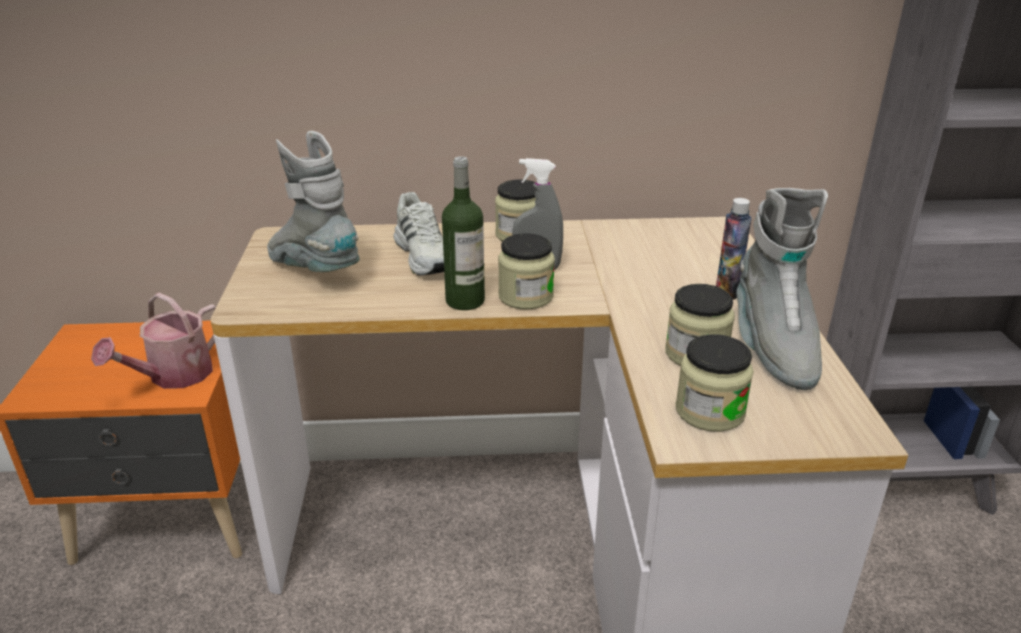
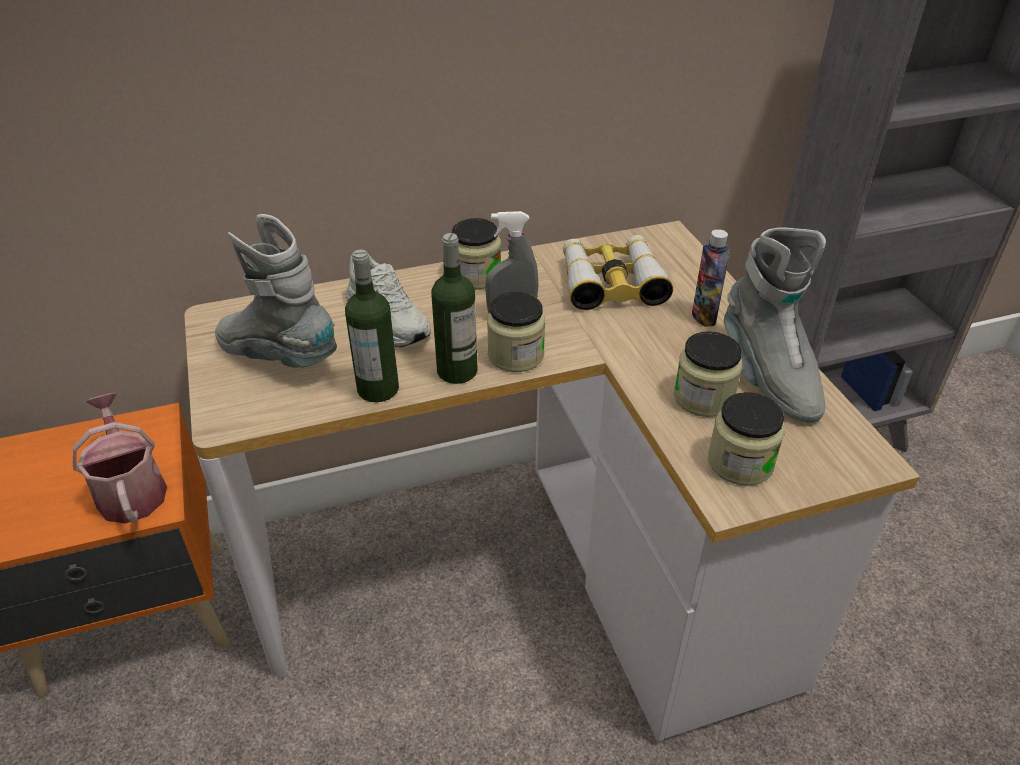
camera: 15 degrees left, 10 degrees up
watering can [91,293,216,389] -> watering can turned 135 degrees clockwise [73,393,167,523]
none -> bottle [345,250,399,402]
none -> binoculars [563,235,673,310]

